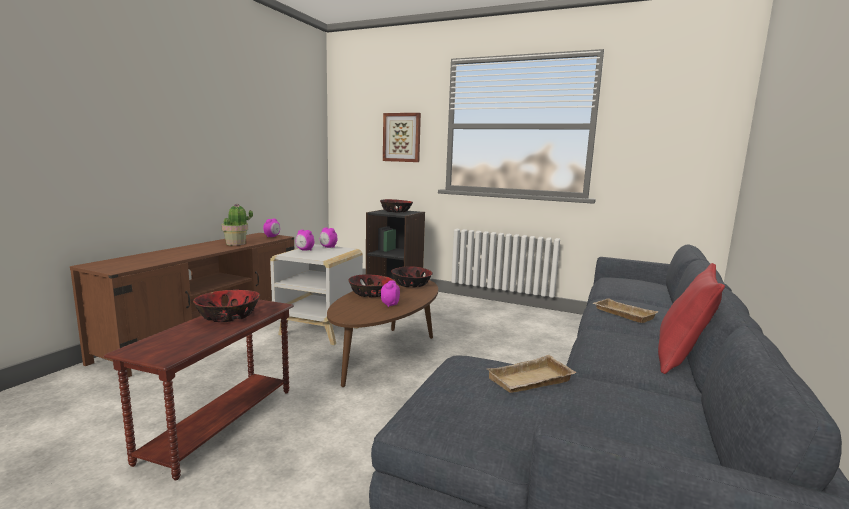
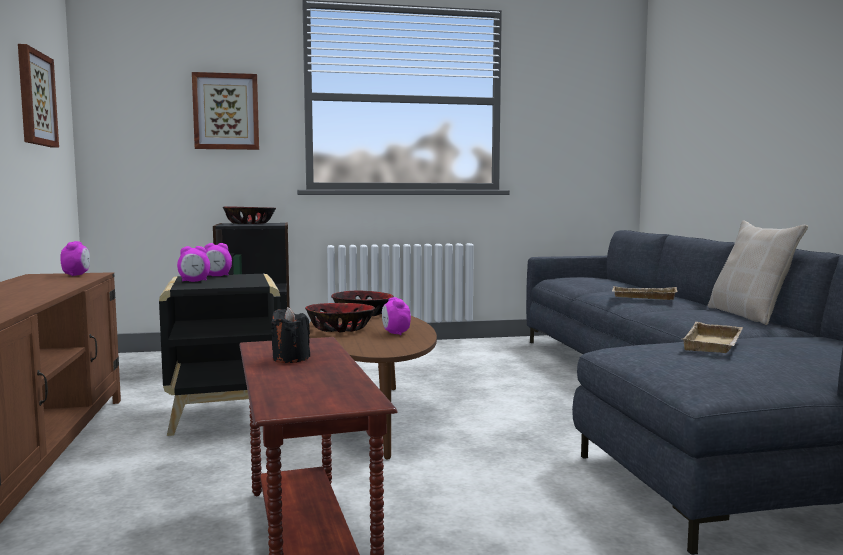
camera: 35 degrees left, 5 degrees down
bowl [193,290,260,322] -> black candle [271,307,310,363]
potted plant [221,204,253,246] -> none
white side table [270,244,363,345] -> black side table [159,274,281,436]
red pillow [658,263,725,374] -> beige pillow [707,220,808,325]
none -> picture [18,44,59,148]

